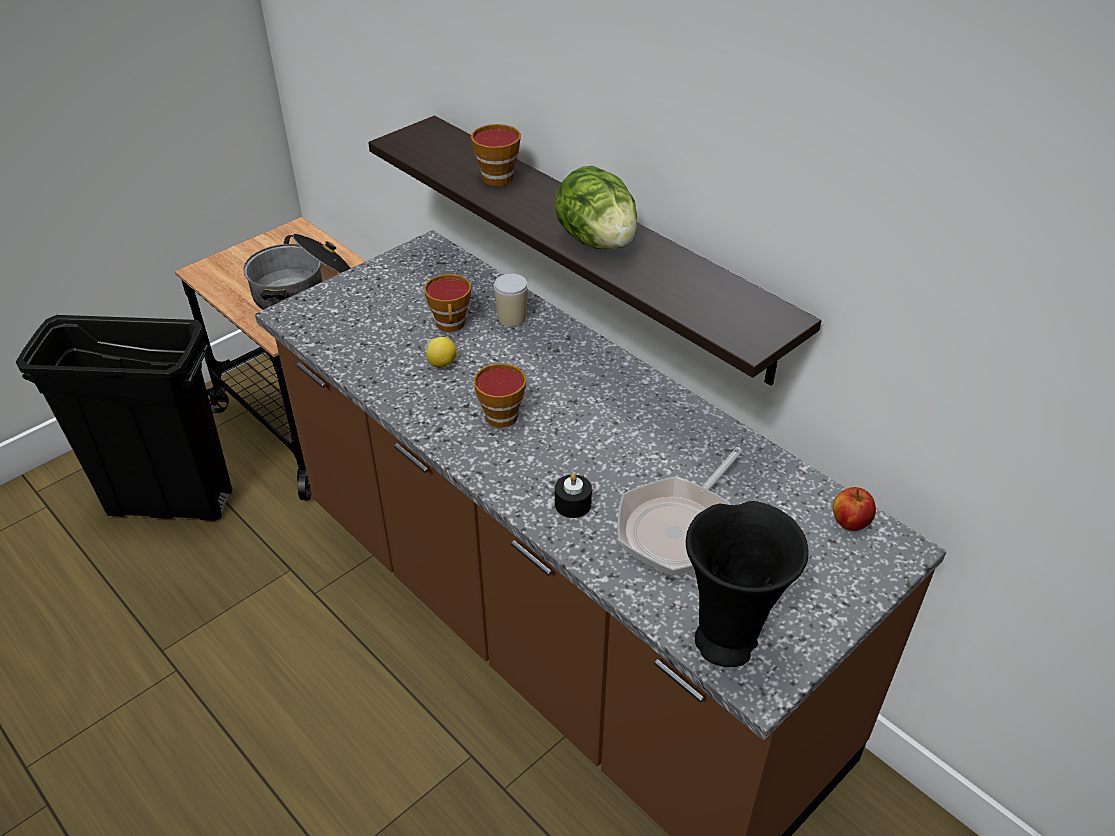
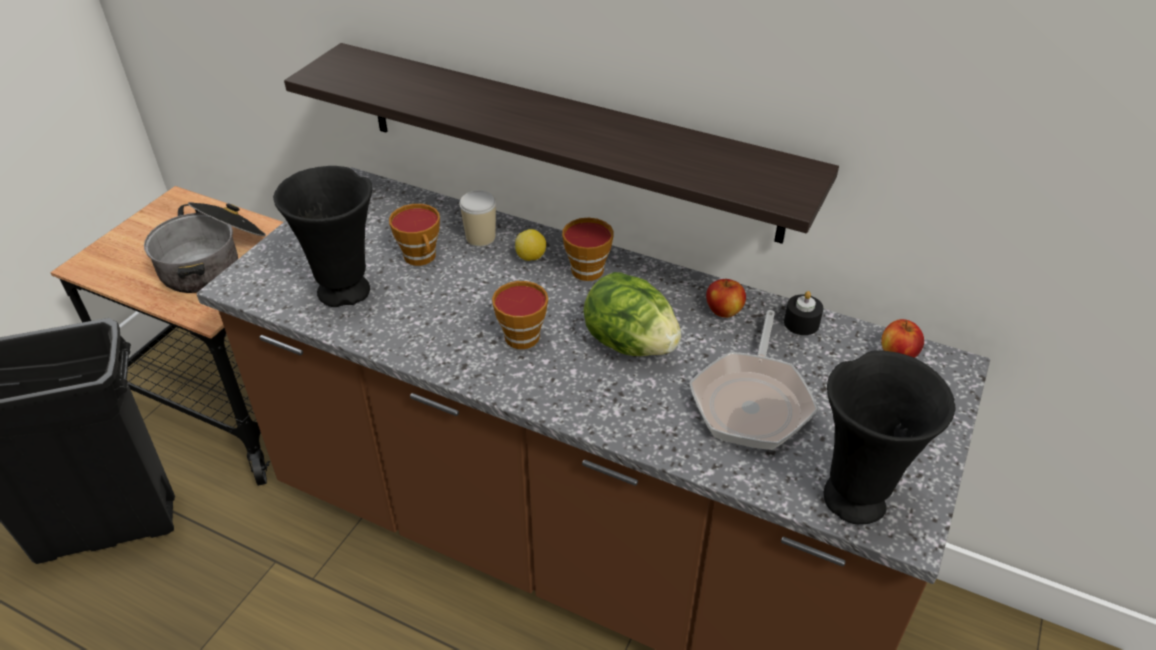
camera: 20 degrees left, 0 degrees up
lemon [426,337,457,367] -> lemon moved to [515,229,546,261]
cup [471,124,521,186] -> cup moved to [562,218,614,281]
lettuce [555,166,637,249] -> lettuce moved to [583,272,681,356]
black candle [555,473,592,518] -> black candle moved to [784,291,823,335]
none -> black vase [273,166,372,307]
none -> apple [706,279,746,318]

